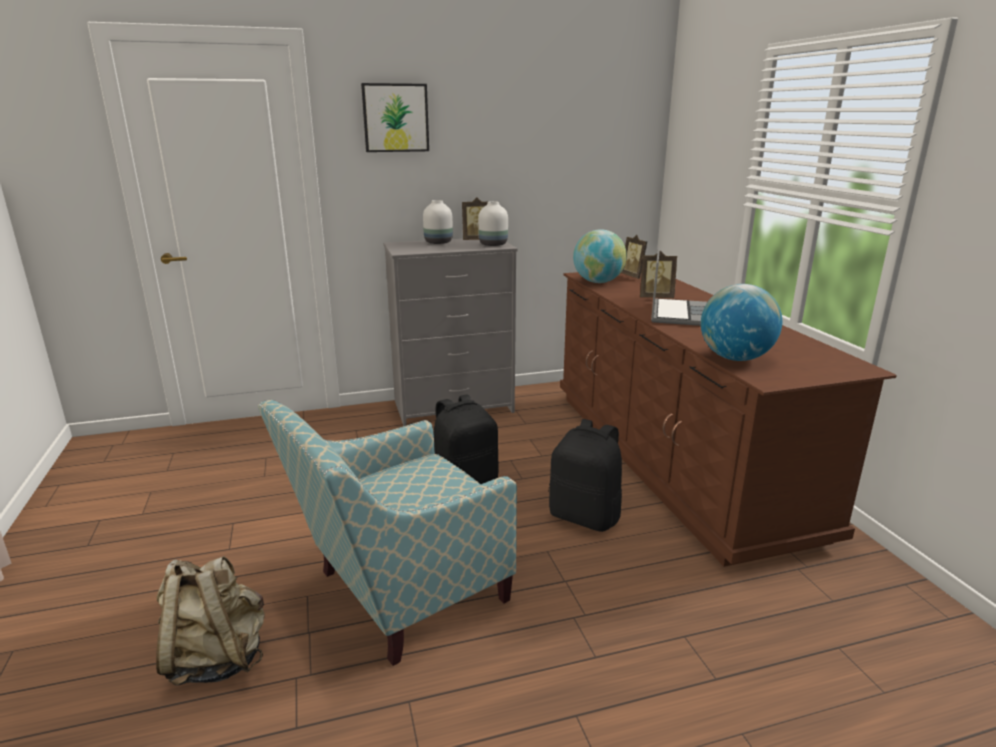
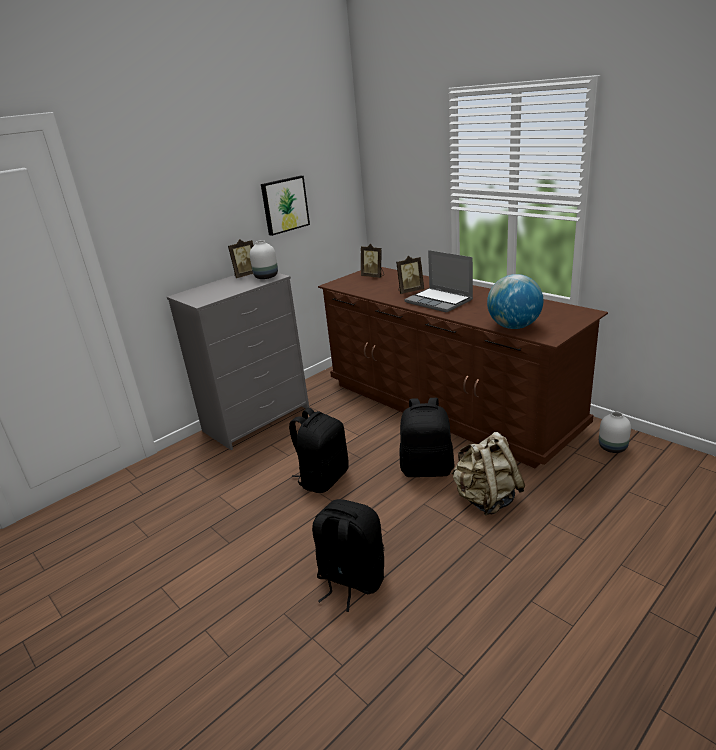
camera: 25 degrees left, 5 degrees up
beige backpack [156,556,265,686] -> beige backpack moved to [451,432,525,515]
armchair [258,399,517,666] -> black backpack [312,499,384,612]
picture [361,83,429,152] -> picture moved to [261,176,310,236]
white vase [423,200,453,244] -> white vase moved to [599,412,631,453]
globe [573,229,627,283] -> none
laptop [651,248,707,326] -> laptop turned 150 degrees clockwise [404,250,473,313]

